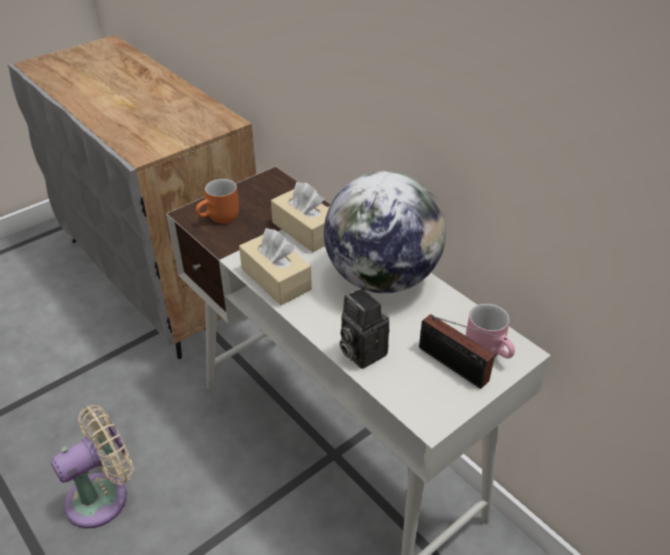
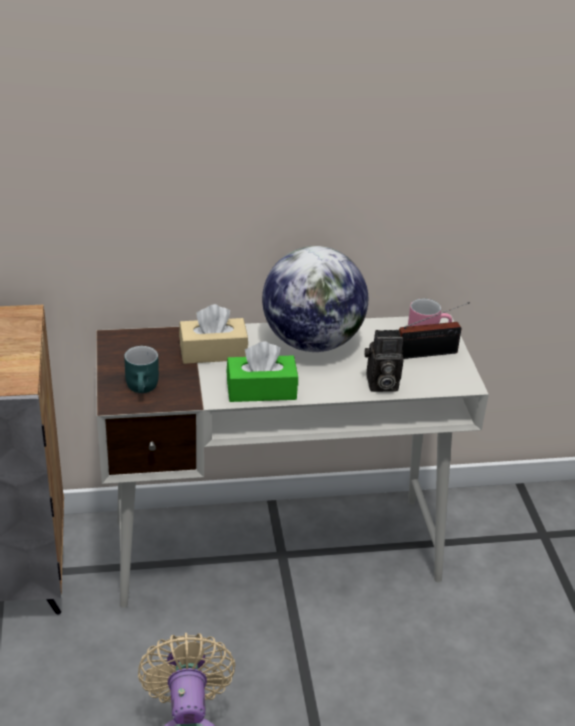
camera: 60 degrees left, 5 degrees down
orange mug [196,179,239,224] -> turquoise mug [124,346,159,393]
beige tissue box [239,228,312,305] -> green tissue box [226,341,298,402]

